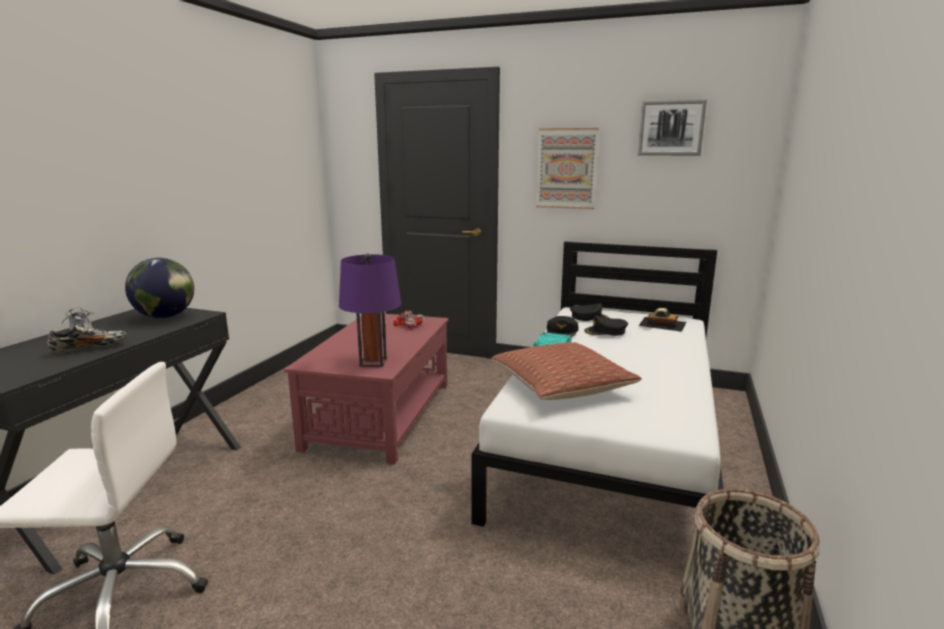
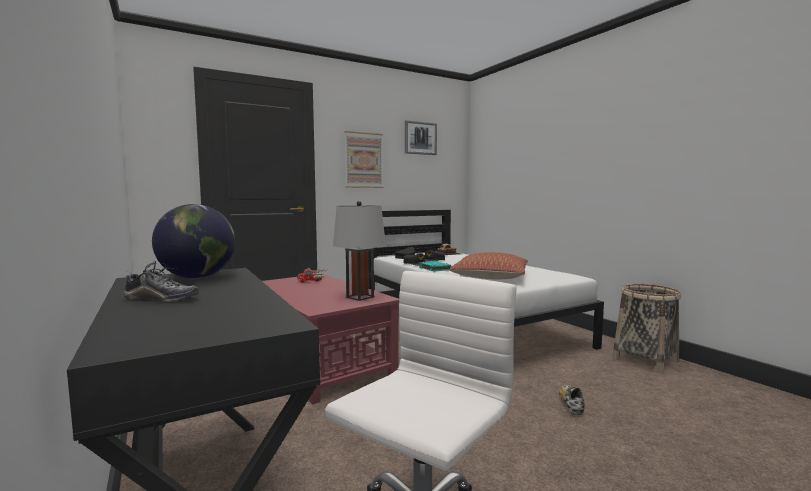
camera: 50 degrees left, 10 degrees down
shoe [47,325,127,354] -> shoe moved to [559,385,585,415]
purple table lamp [339,254,401,367] -> grey table lamp [333,201,386,301]

